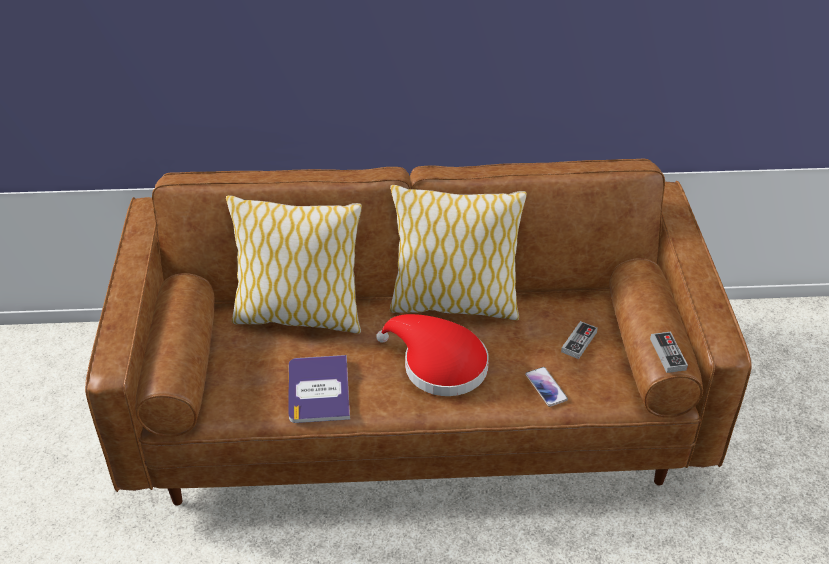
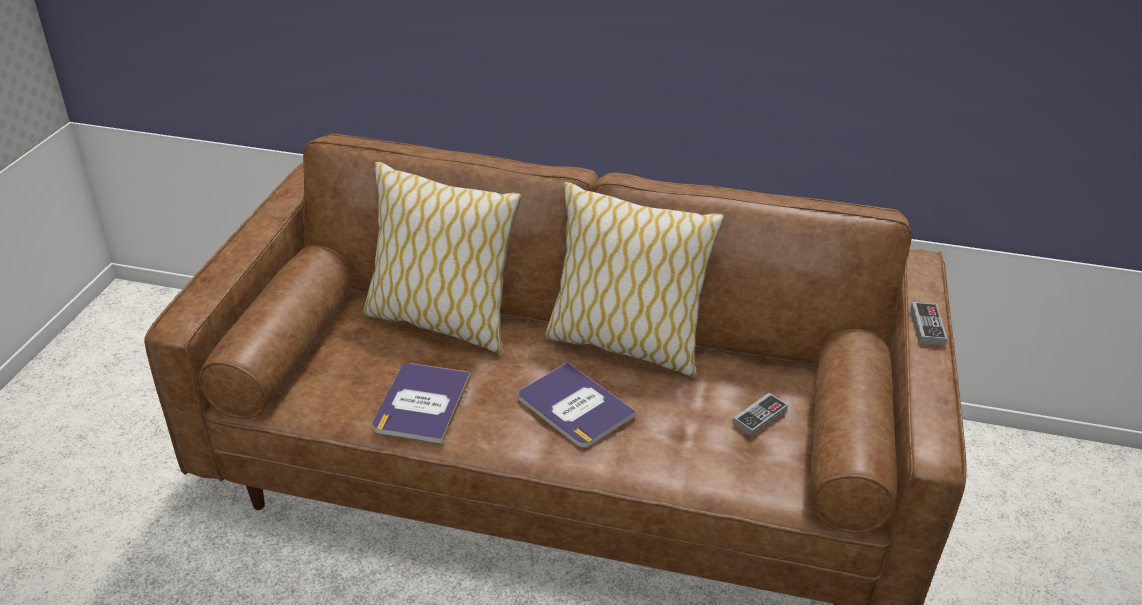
camera: 15 degrees right, 5 degrees down
red hat [376,314,489,396] -> book [519,362,636,448]
phone [525,367,568,407] -> none
game controller [650,332,688,373] -> game controller moved to [910,302,947,345]

